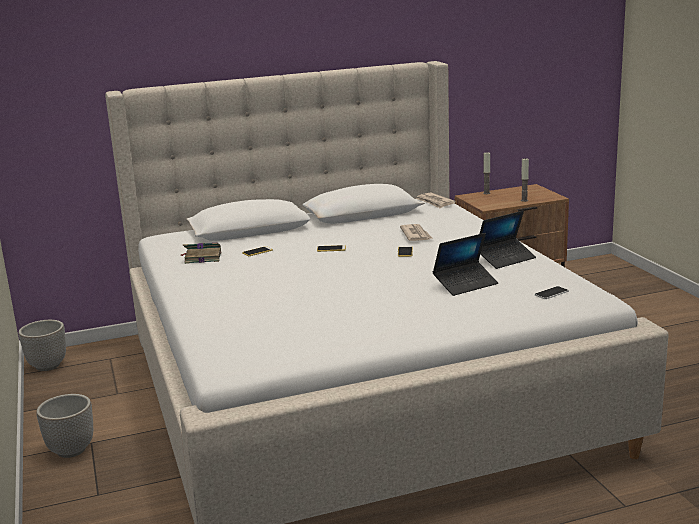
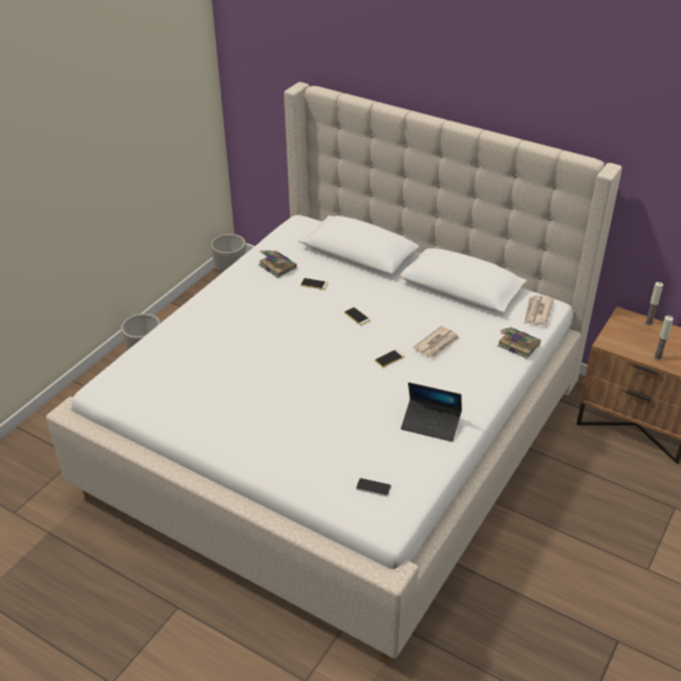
camera: 50 degrees right, 20 degrees up
laptop [433,233,498,296] -> none
none -> book [497,327,541,359]

